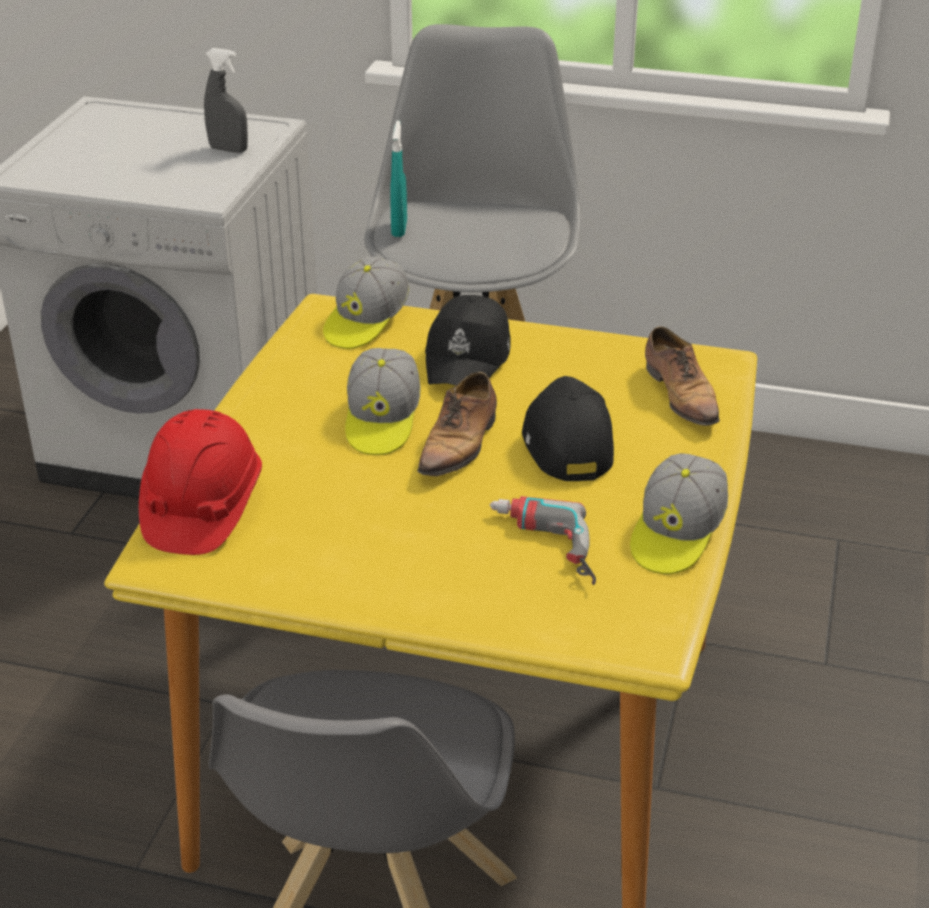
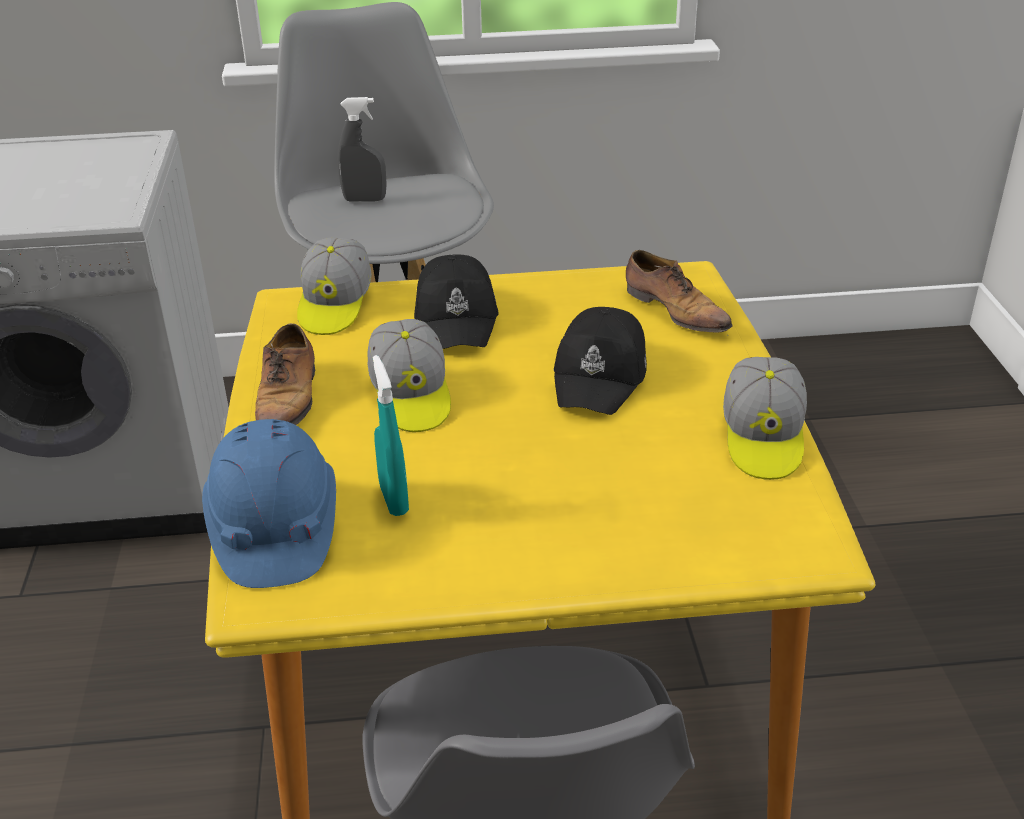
camera: 20 degrees left, 0 degrees up
red hard hat [139,409,262,555] -> blue hard hat [202,419,336,588]
grey spray bottle [204,48,248,153] -> grey spray bottle moved to [338,97,387,202]
turquoise spray bottle [390,120,407,237] -> turquoise spray bottle moved to [373,355,409,516]
shoe [417,372,497,485] -> shoe moved to [255,323,315,425]
power drill [490,496,596,585] -> none
black cap [522,376,614,481] -> black cap turned 135 degrees counterclockwise [554,307,647,415]

